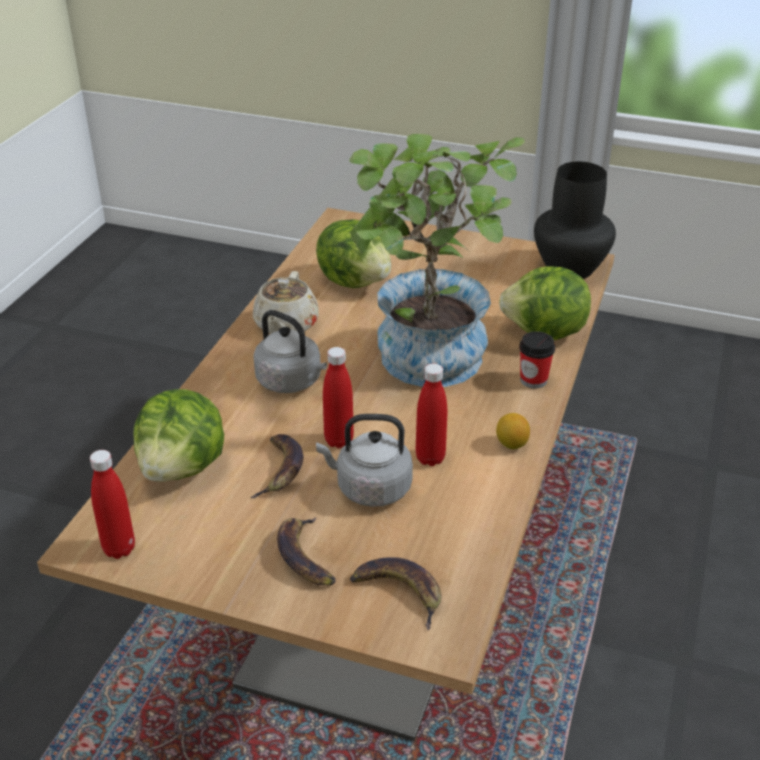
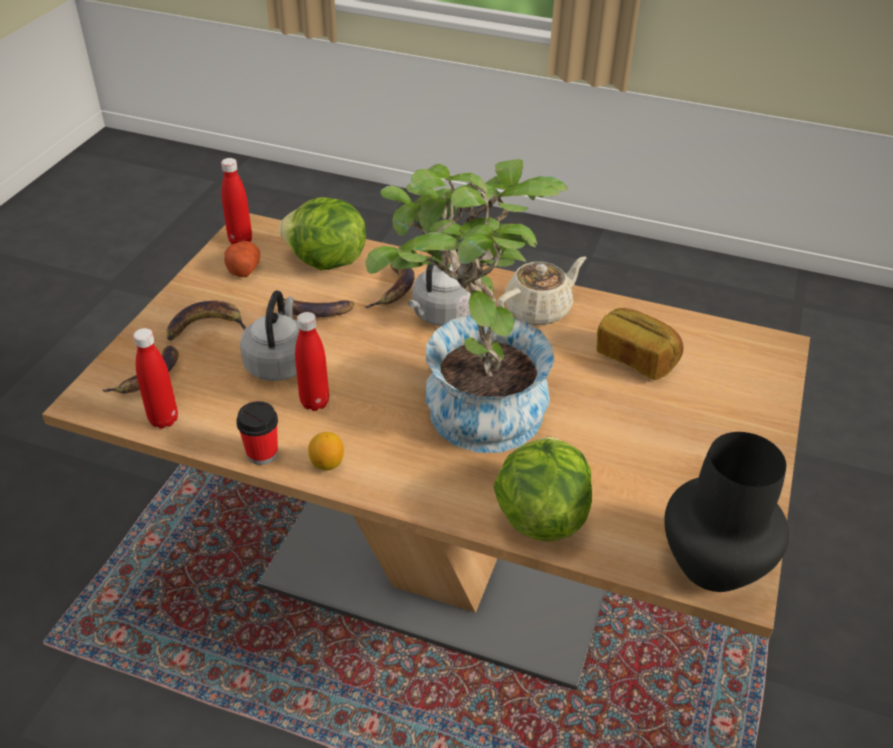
camera: 90 degrees right, 5 degrees up
beige teapot [253,271,319,334] -> beige teapot turned 135 degrees clockwise [497,257,586,325]
lettuce [316,219,391,288] -> bread [596,308,683,380]
red bottle [323,347,354,448] -> red bottle moved to [133,328,178,428]
cup [519,331,555,389] -> cup moved to [236,401,278,465]
none -> potato [224,241,260,277]
none -> banana [365,265,414,308]

